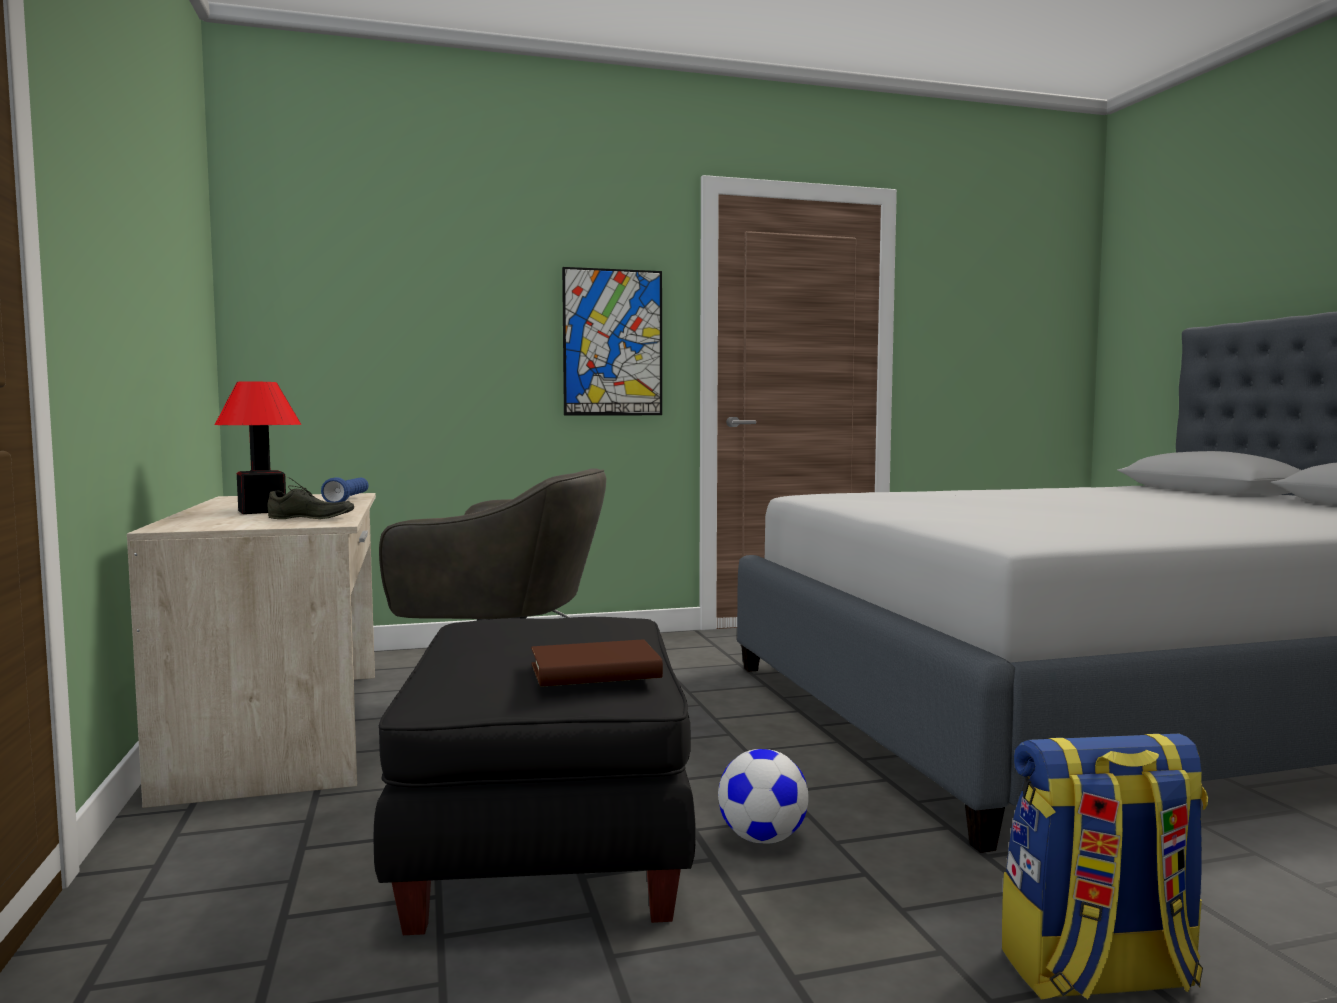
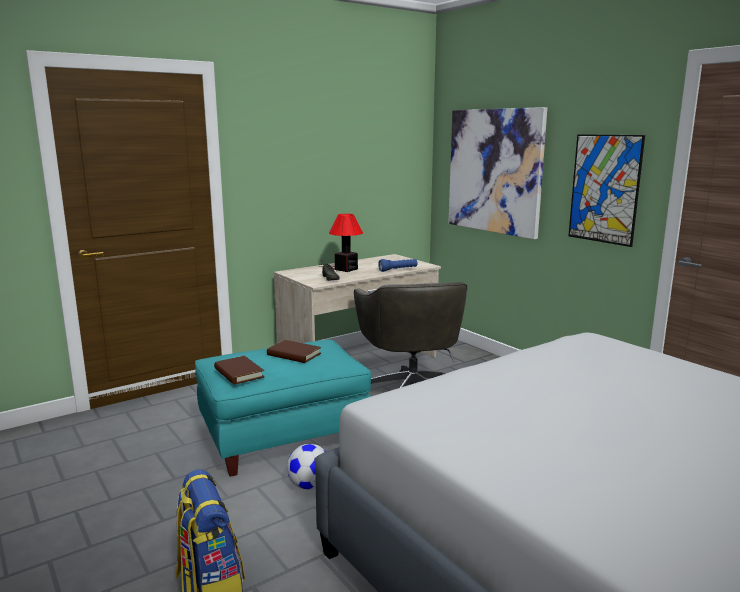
camera: 70 degrees right, 10 degrees up
black ottoman [374,617,696,935] -> turquoise ottoman [195,340,371,477]
none -> brown book [267,340,321,363]
none -> picture [449,107,547,239]

